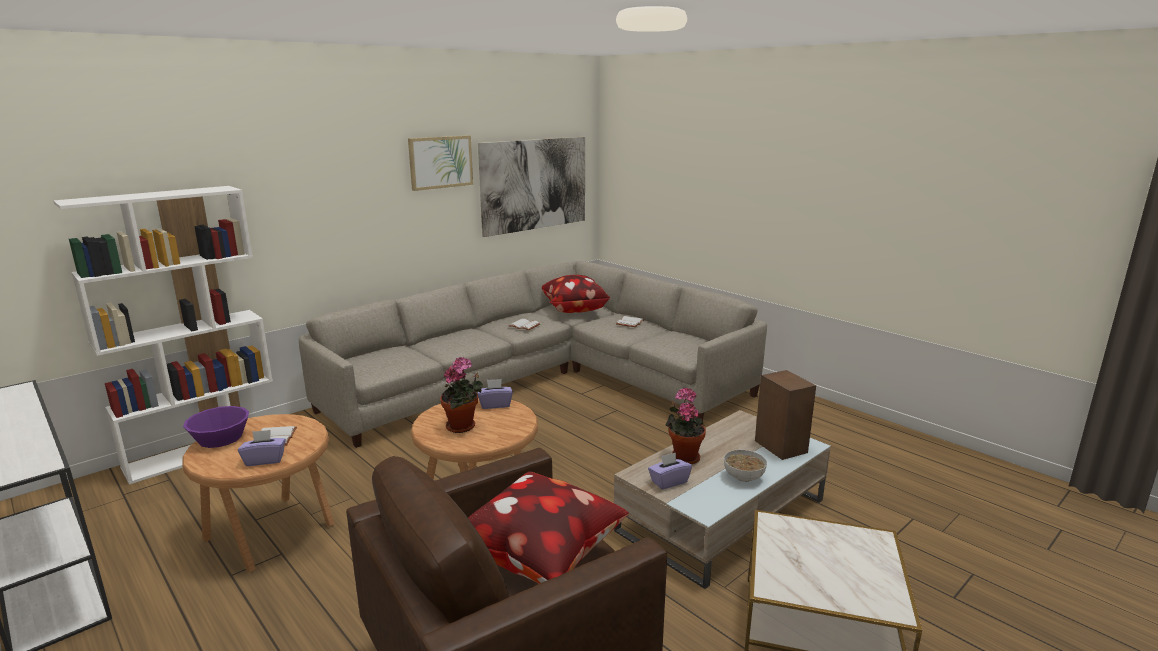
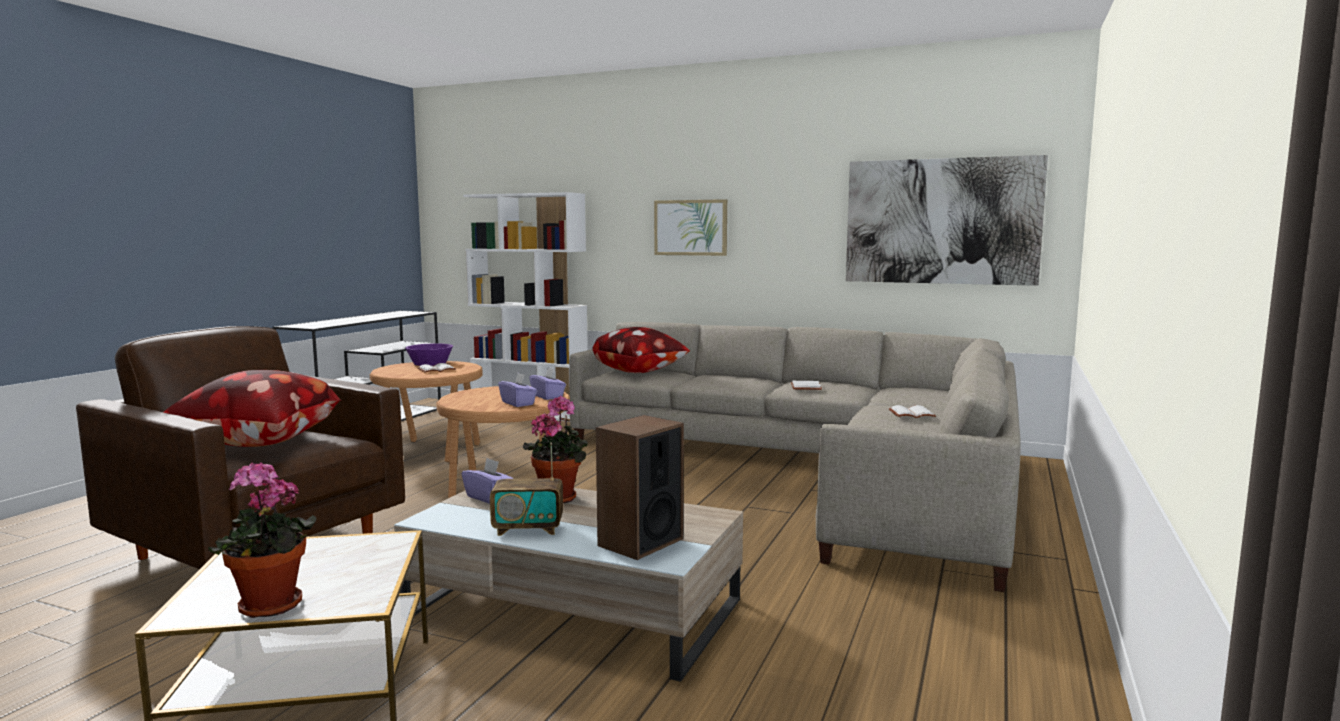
camera: 65 degrees right, 10 degrees down
purple tissue box [238,430,286,466] -> purple tissue box moved to [498,373,537,407]
picture [408,135,473,191] -> picture moved to [654,199,727,256]
potted plant [440,357,483,433] -> potted plant moved to [208,462,317,618]
pillow [542,275,610,313] -> pillow moved to [592,327,690,373]
bowl [724,450,767,482] -> radio [490,442,563,536]

